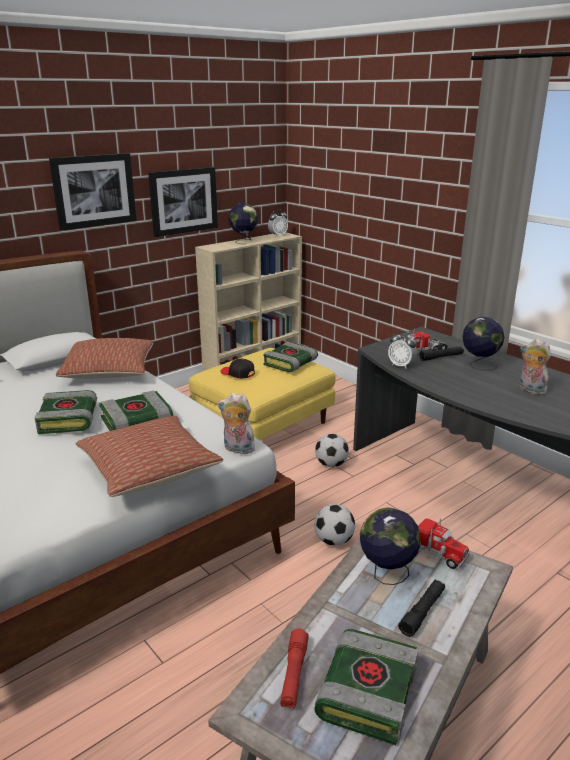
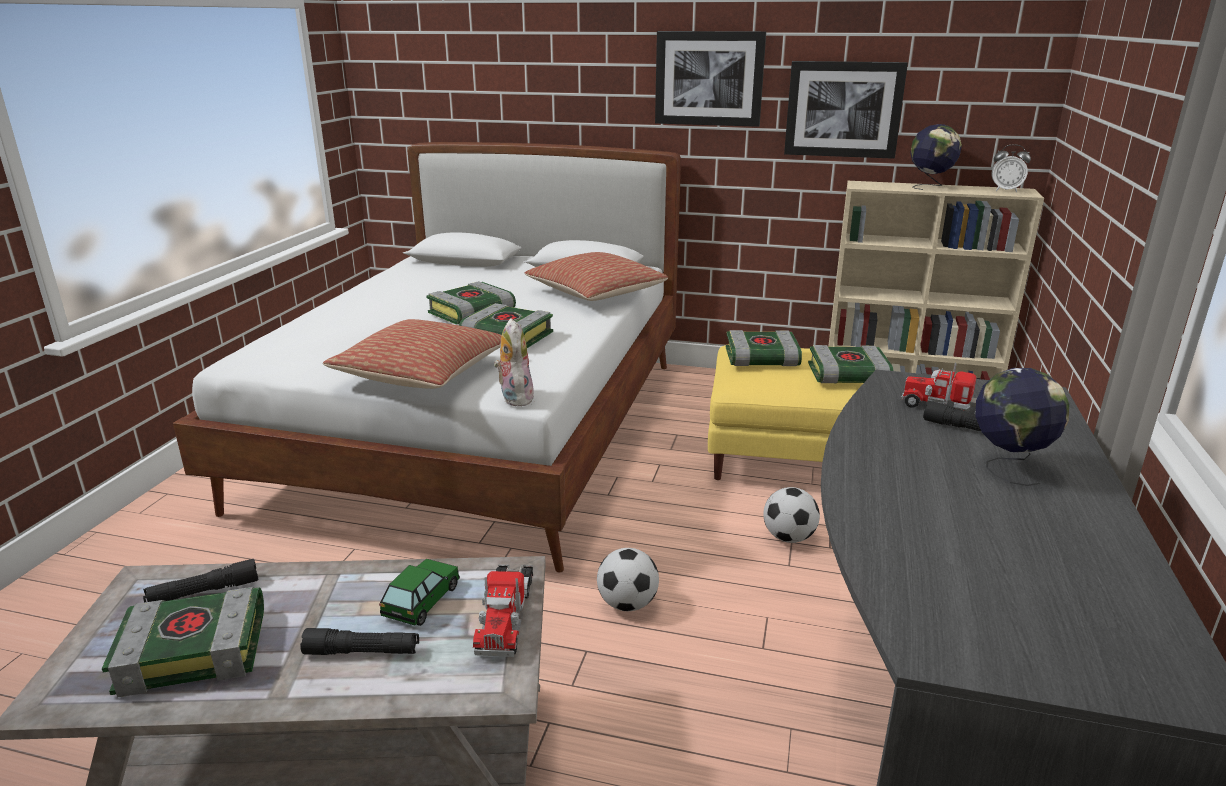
camera: 55 degrees right, 0 degrees up
black cap [220,359,255,378] -> book [726,330,802,366]
red flashlight [280,629,309,709] -> black flashlight [143,559,258,603]
globe [360,508,421,585] -> toy car [379,559,460,626]
alarm clock [388,331,417,369] -> none
plush toy [519,338,551,395] -> none

